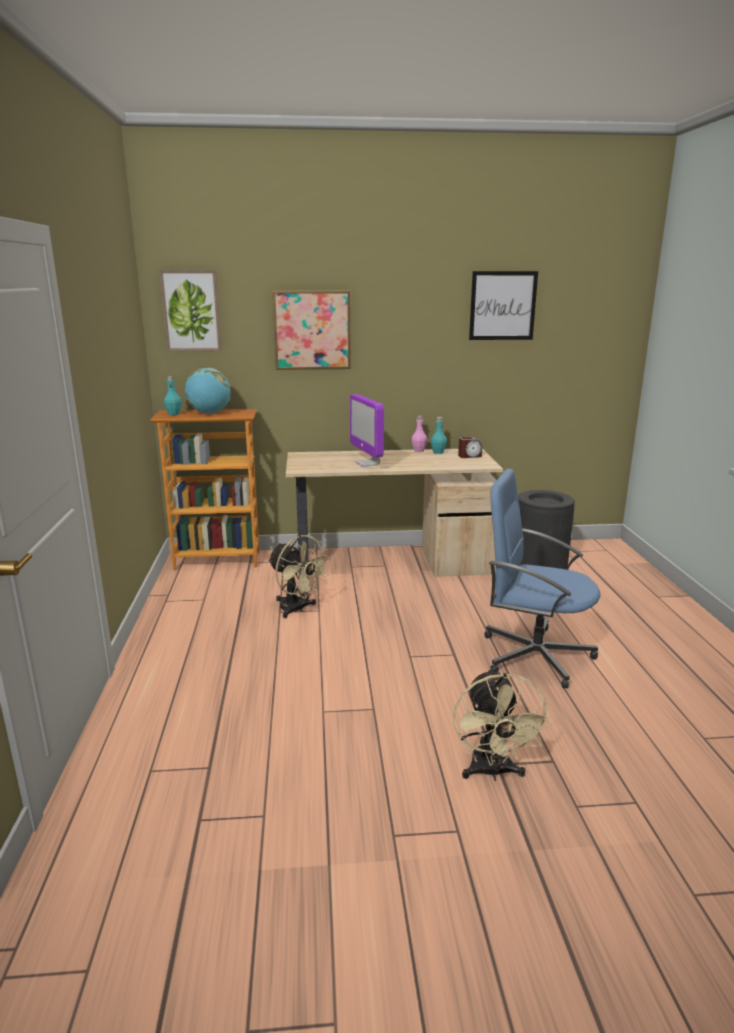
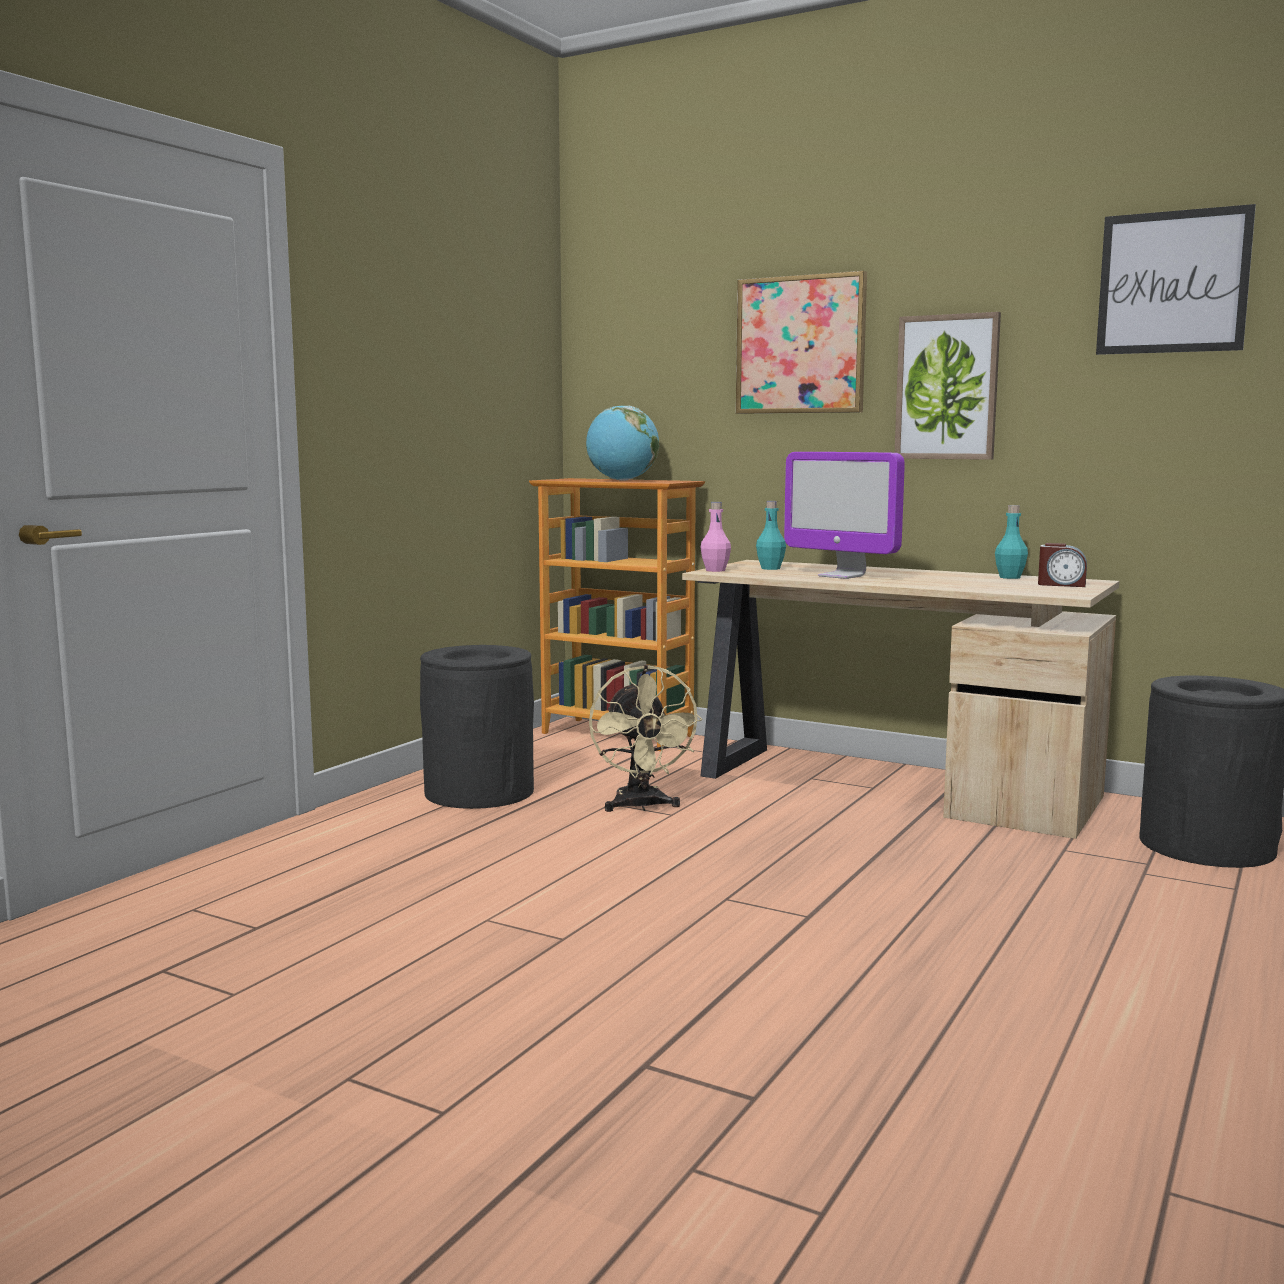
camera: 35 degrees right, 10 degrees down
picture [159,270,222,352] -> picture moved to [895,312,1001,460]
turquoise bottle [164,376,182,415] -> turquoise bottle moved to [756,501,786,570]
monitor [350,394,384,467] -> monitor turned 60 degrees counterclockwise [784,452,905,579]
pink bottle [412,416,427,452] -> pink bottle moved to [700,502,731,572]
beige fan [453,668,552,781] -> none
blue office chair [484,469,600,689] -> none
none -> black trash can [420,645,534,809]

